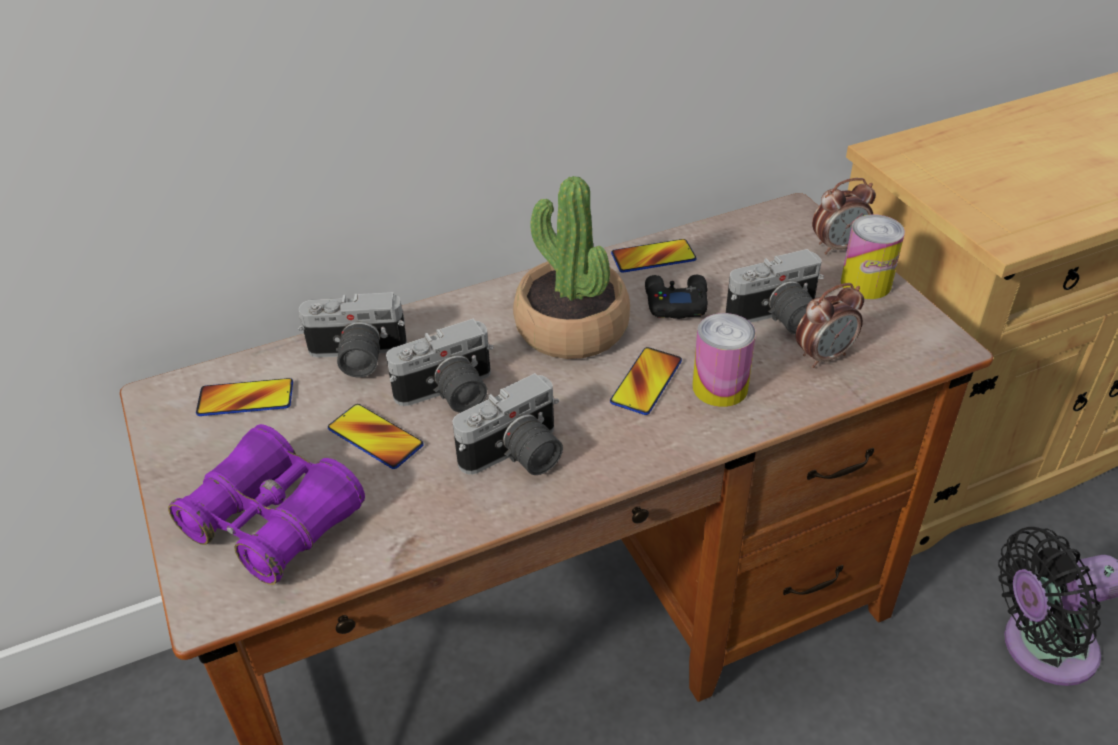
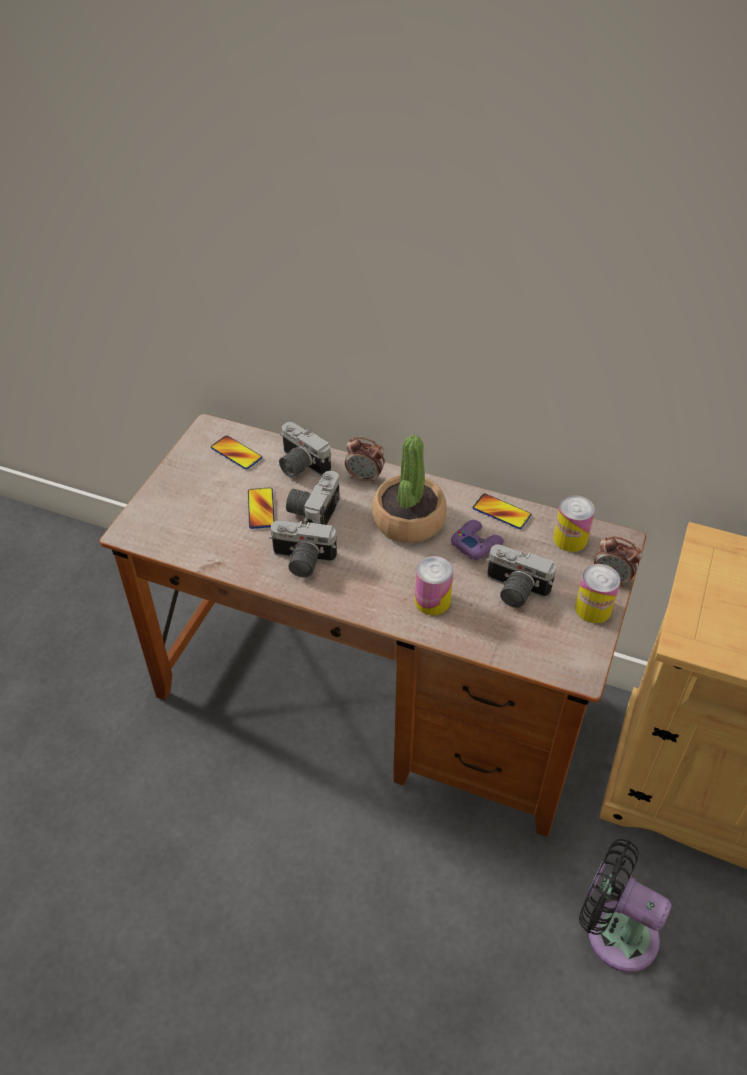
camera: 45 degrees right, 5 degrees up
purple binoculars [168,424,365,585] -> none
camera [386,319,494,413] -> camera turned 90 degrees clockwise [286,471,340,525]
phone [610,347,682,415] -> none
black game controller [645,275,708,319] -> purple game controller [451,520,504,560]
alarm clock [796,283,864,368] -> alarm clock moved to [345,437,385,484]
none -> can [553,495,595,552]

